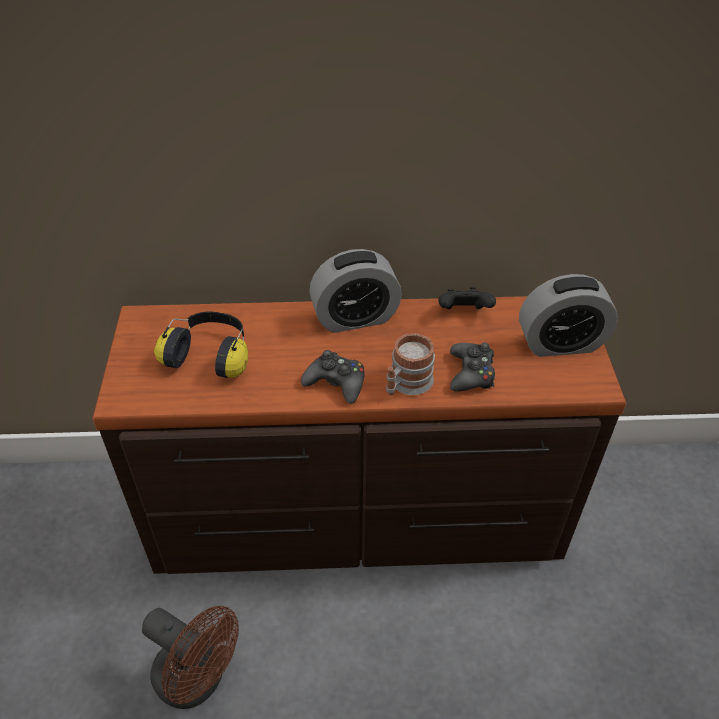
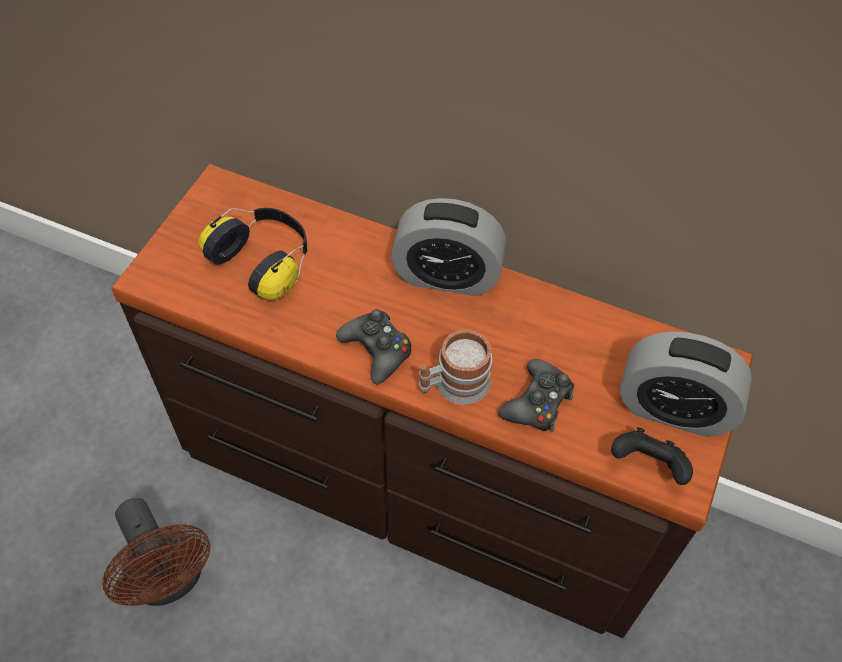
camera: 25 degrees right, 10 degrees up
black game controller [439,287,496,309] -> black game controller moved to [611,427,693,485]

